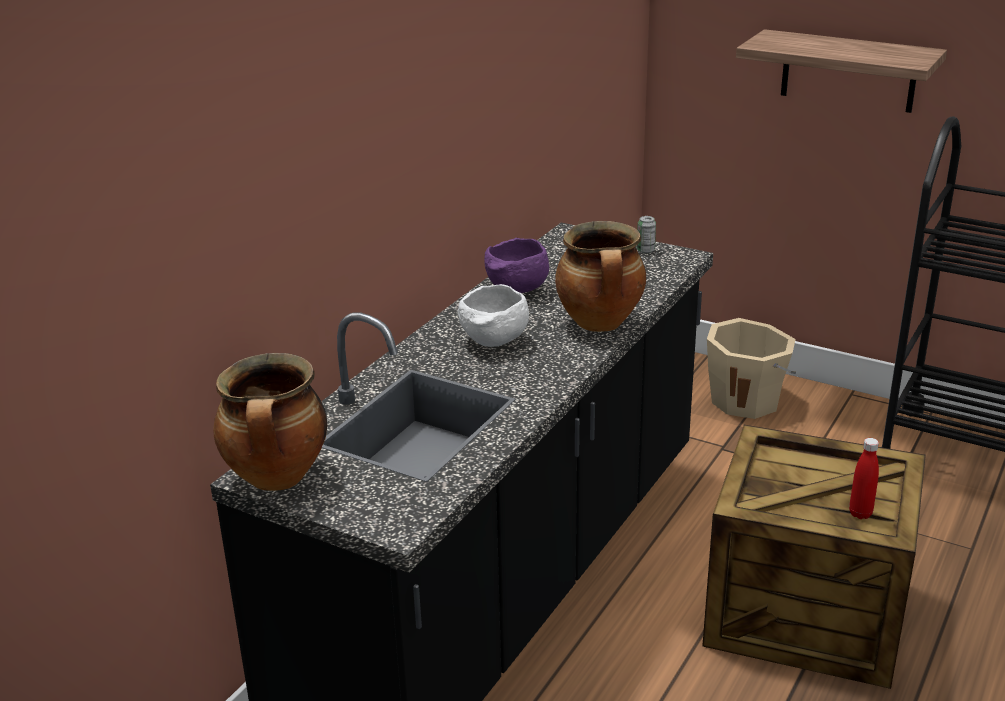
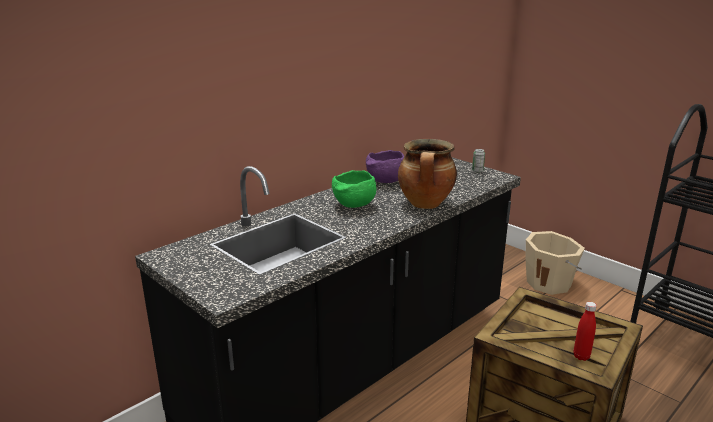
camera: 15 degrees right, 5 degrees down
cooking pot [213,353,327,491] -> none
white bowl [458,284,529,347] -> green bowl [332,170,377,208]
shelf [736,29,947,113] -> none

